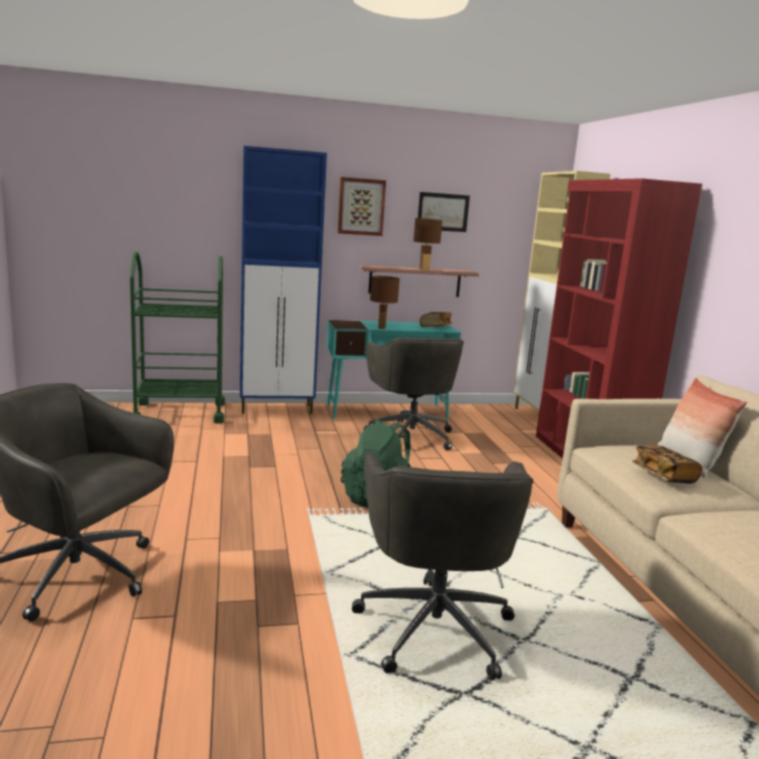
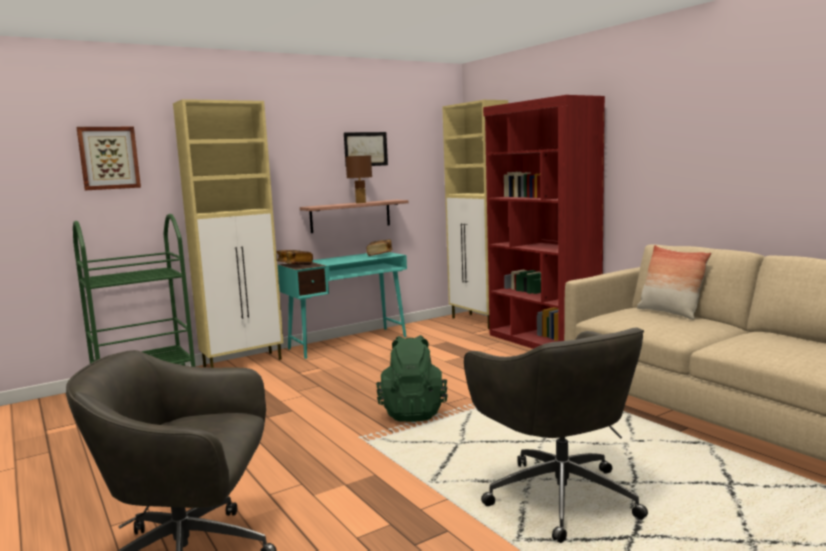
camera: 20 degrees left, 5 degrees down
blue cabinet [240,146,327,414] -> beige cabinet [173,99,284,368]
picture [337,177,386,236] -> picture moved to [76,127,141,190]
grey office chair [363,337,464,450] -> none
brown table lamp [370,276,400,329] -> none
book [632,446,702,484] -> book moved to [276,250,313,265]

